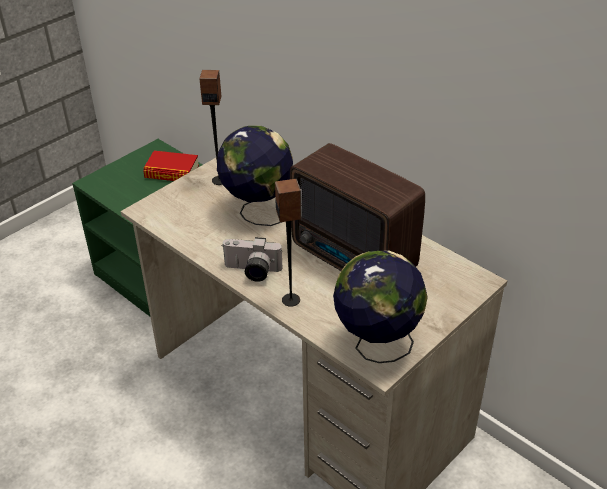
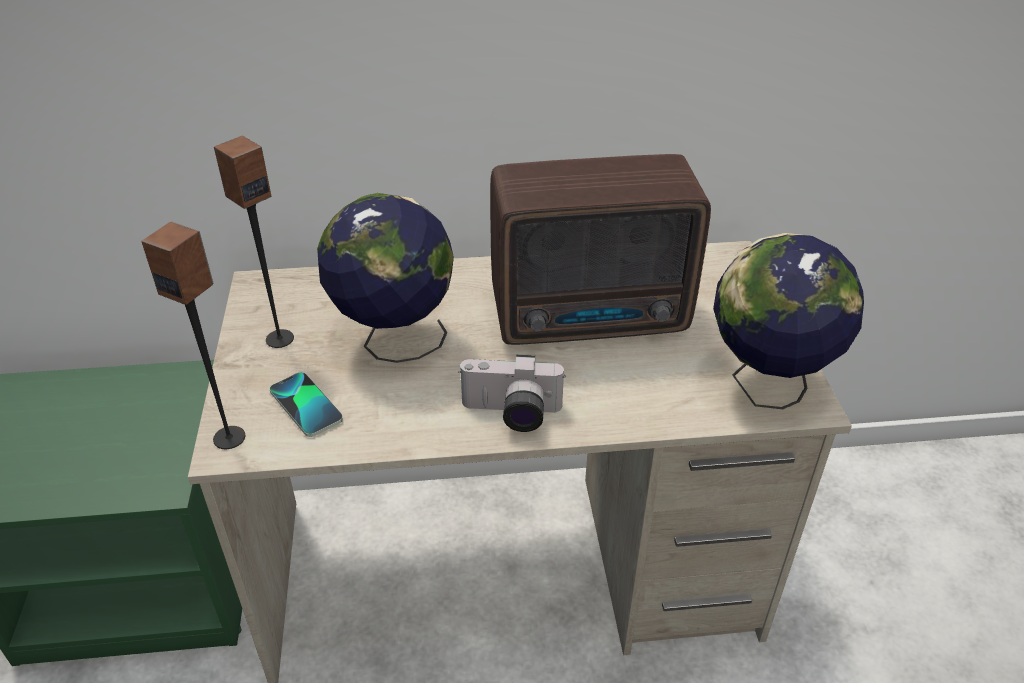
camera: 50 degrees left, 0 degrees up
book [143,151,199,181] -> none
camera [223,237,283,282] -> camera turned 45 degrees clockwise [458,355,566,432]
speaker [275,179,302,307] -> speaker moved to [141,221,245,449]
none -> phone [270,372,343,437]

